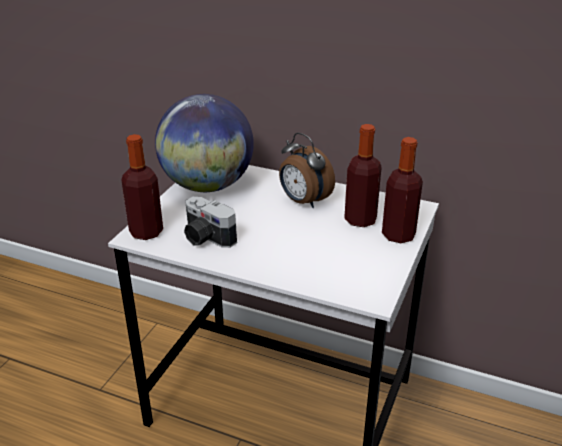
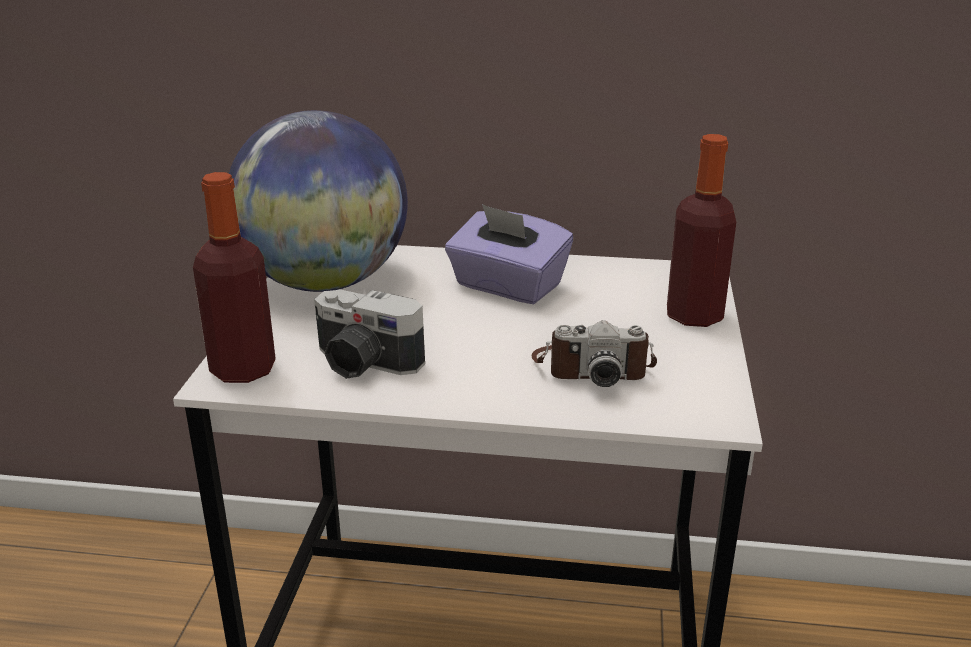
camera: 15 degrees left, 5 degrees down
alarm clock [279,133,335,208] -> purple tissue box [445,204,573,304]
bottle [344,124,382,227] -> none
none -> camera [532,321,657,387]

